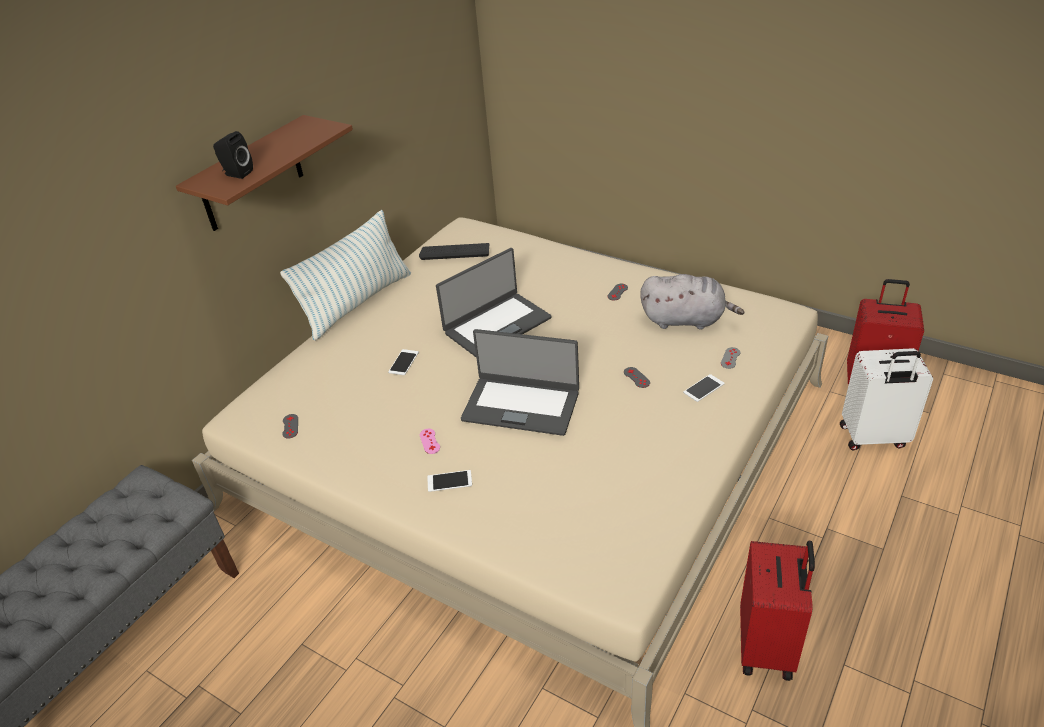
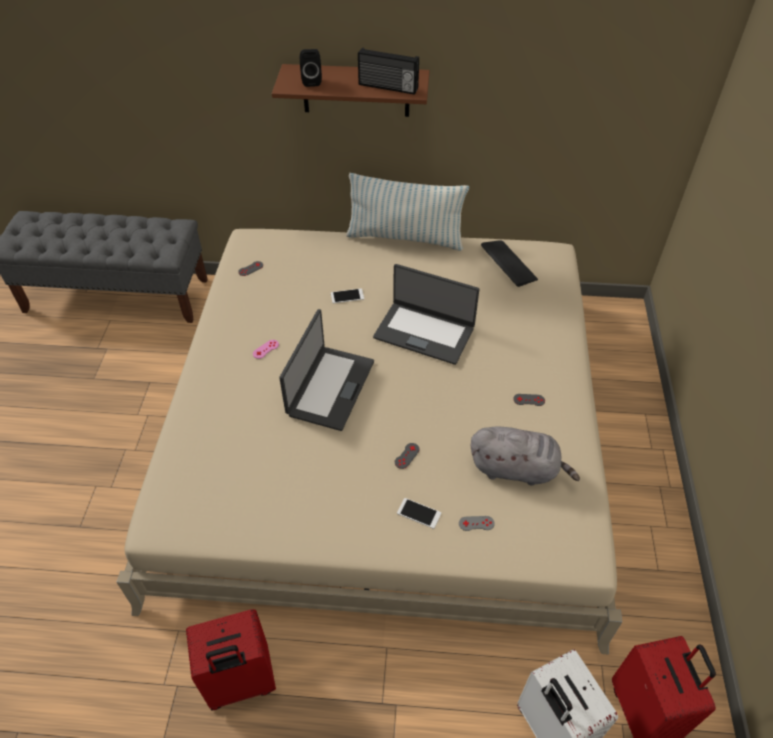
camera: 60 degrees right, 10 degrees up
phone [427,470,472,492] -> none
laptop [461,329,579,436] -> laptop turned 150 degrees counterclockwise [279,309,374,431]
grey plush toy [640,274,744,330] -> grey plush toy turned 60 degrees counterclockwise [470,426,580,486]
none -> radio [358,48,419,95]

